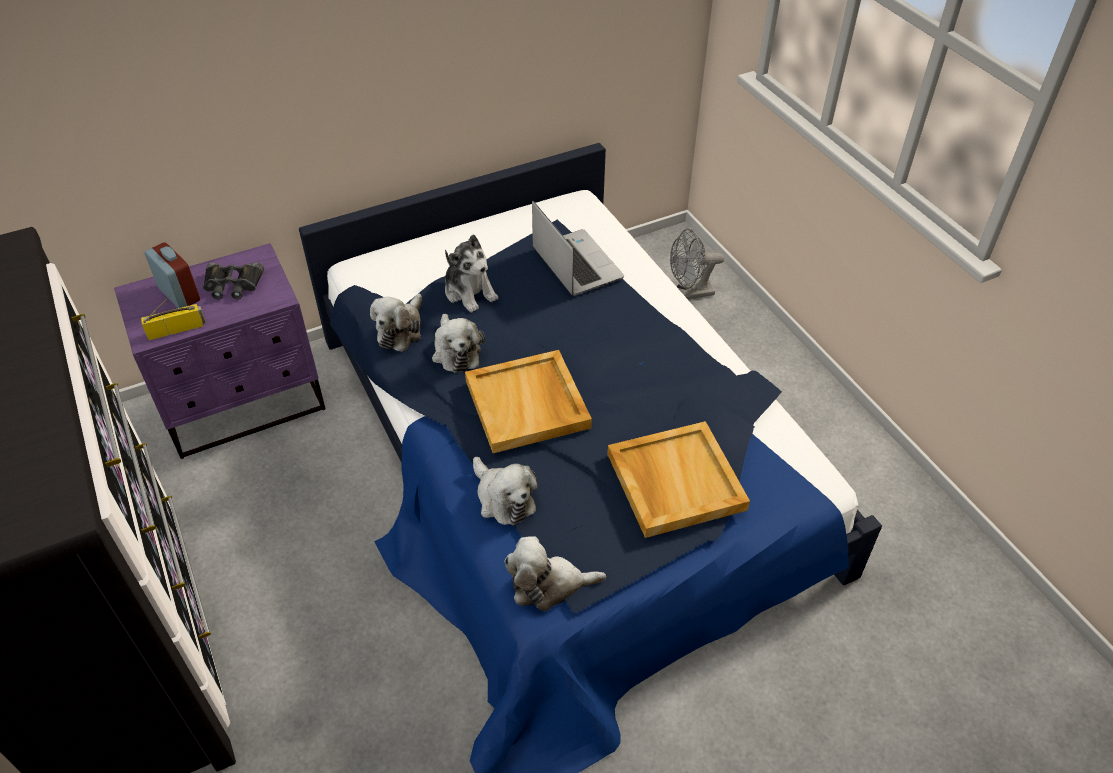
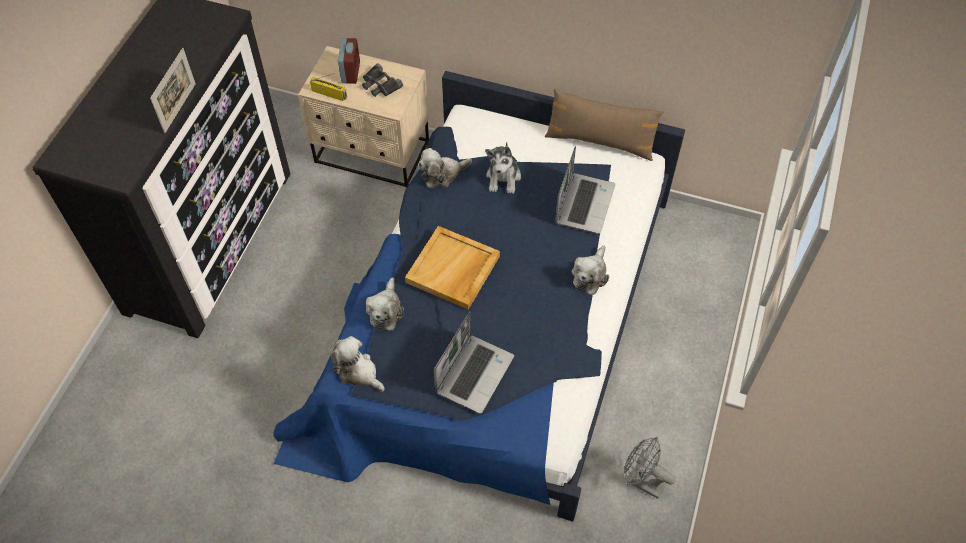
camera: 45 degrees right, 10 degrees up
purple nightstand [114,243,325,459] -> beige nightstand [298,46,429,188]
plush toy [432,314,485,373] -> plush toy moved to [571,246,609,295]
beige tray [608,421,750,538] -> laptop [434,311,514,414]
grey fan [670,229,724,299] -> grey fan moved to [624,437,676,499]
none -> picture frame [150,48,196,133]
none -> brown pillow [545,89,664,161]

